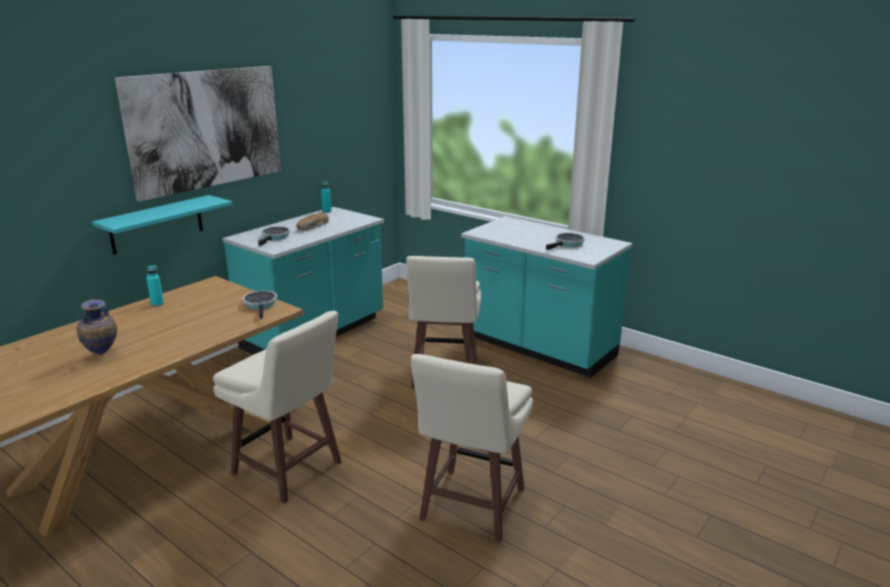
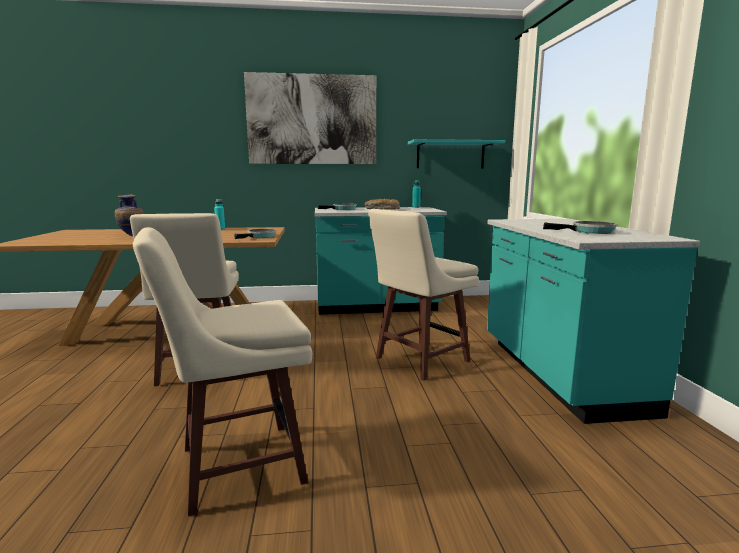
camera: 45 degrees right, 10 degrees down
turquoise shelf [92,195,232,255] -> turquoise shelf moved to [408,139,505,168]

